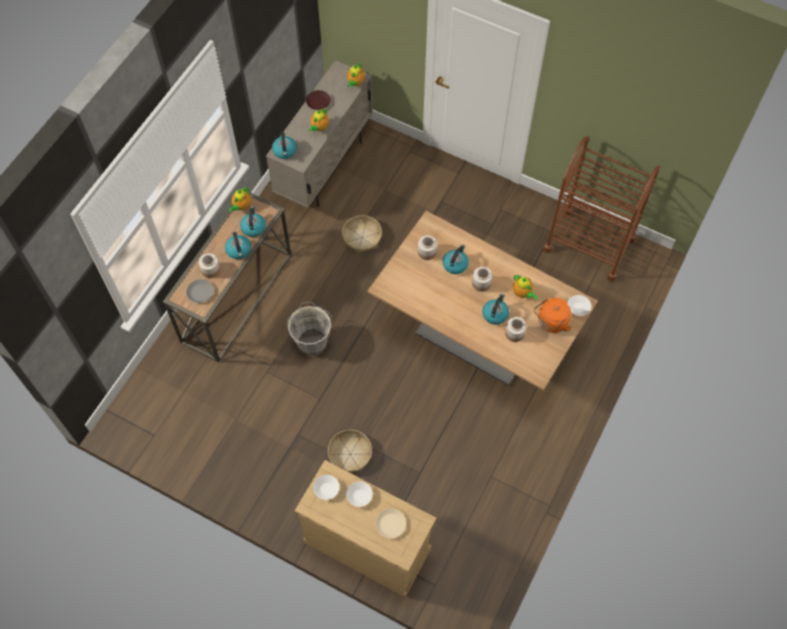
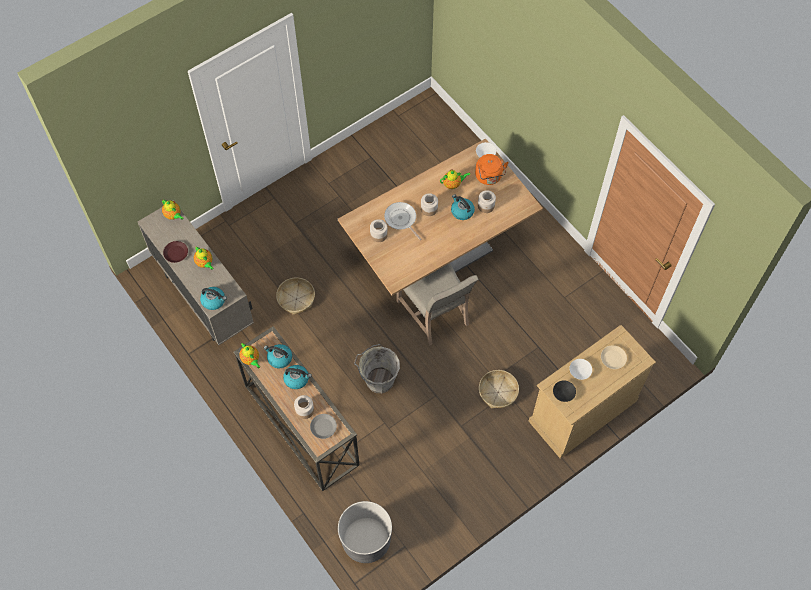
camera: 65 degrees left, 0 degrees up
white bowl [313,475,339,500] -> black bowl [553,380,576,402]
kettle [443,245,469,274] -> frying pan [384,202,422,240]
brown cart [543,136,660,282] -> none
none -> grey planter [338,501,392,563]
none -> beige chair [397,263,479,345]

